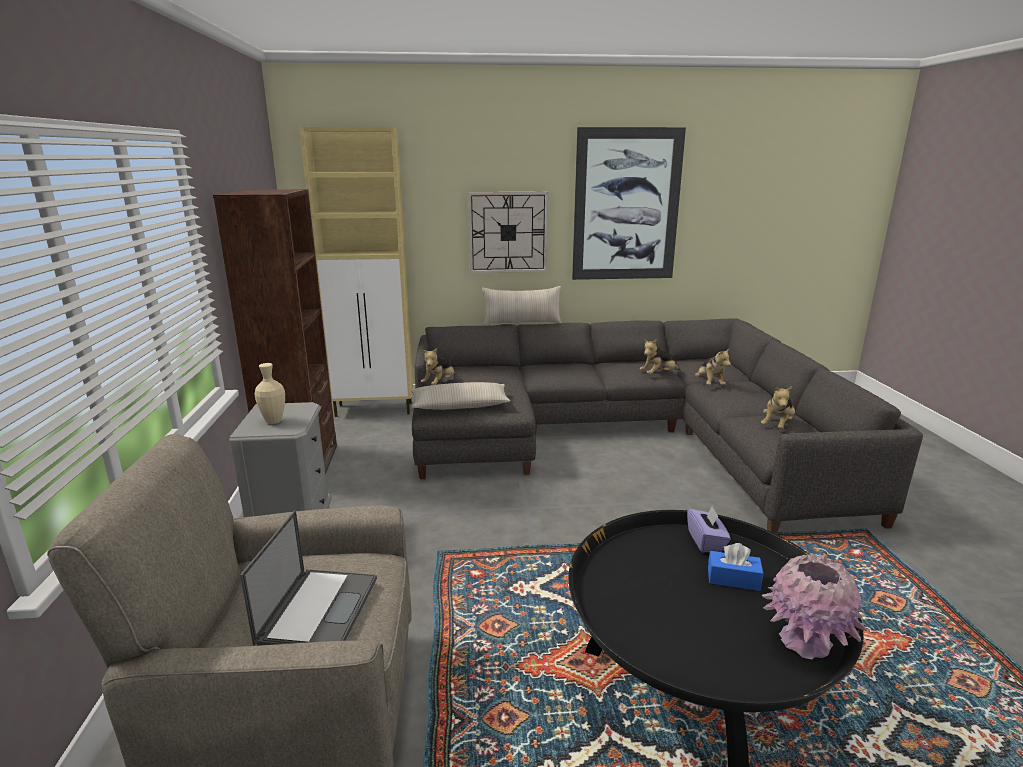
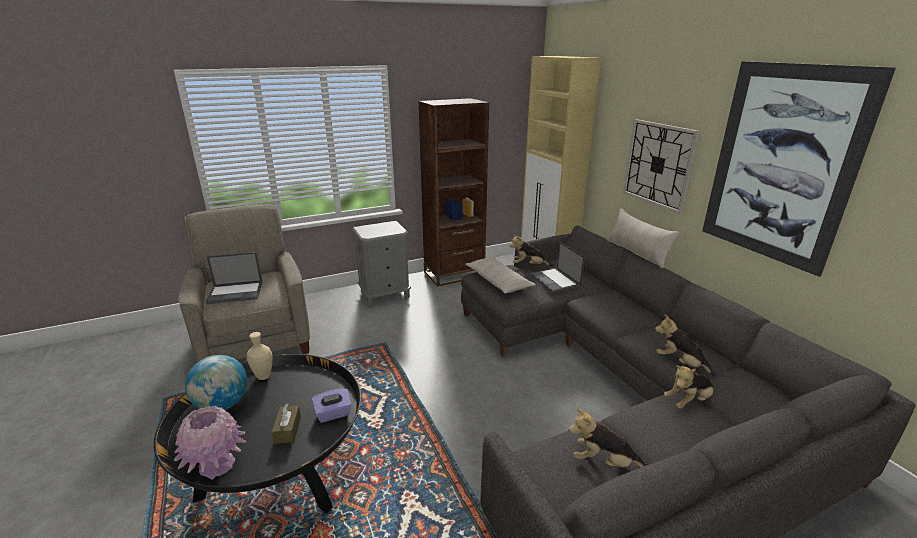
camera: 70 degrees right, 5 degrees up
beige vase [254,363,285,424] -> beige vase moved to [247,332,273,380]
blue tissue box [708,543,763,591] -> brown tissue box [272,403,301,444]
none -> globe [185,355,247,410]
none -> laptop [530,242,585,293]

